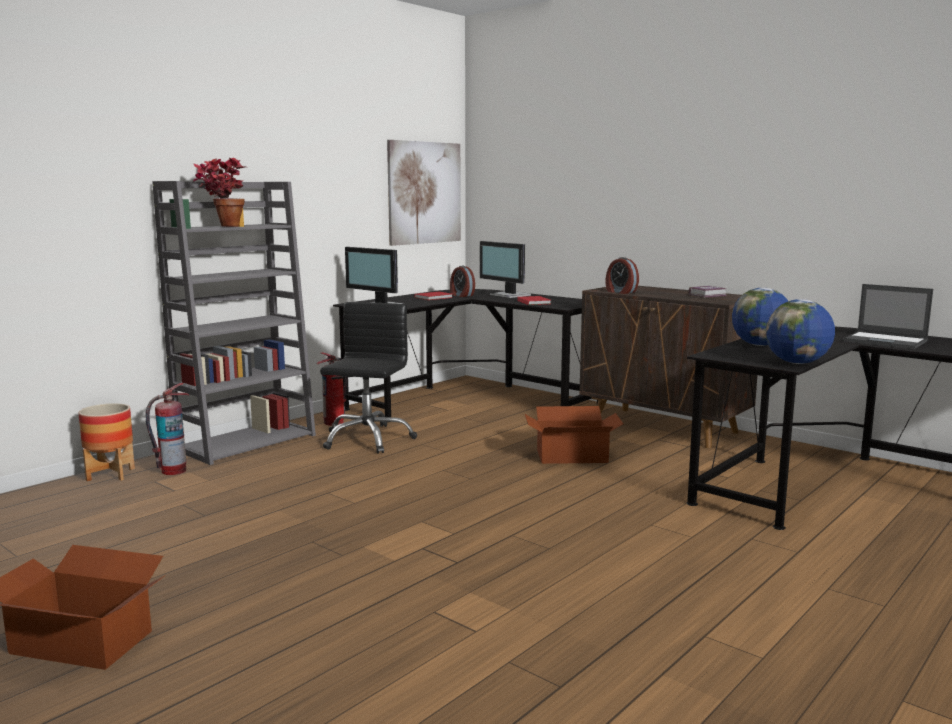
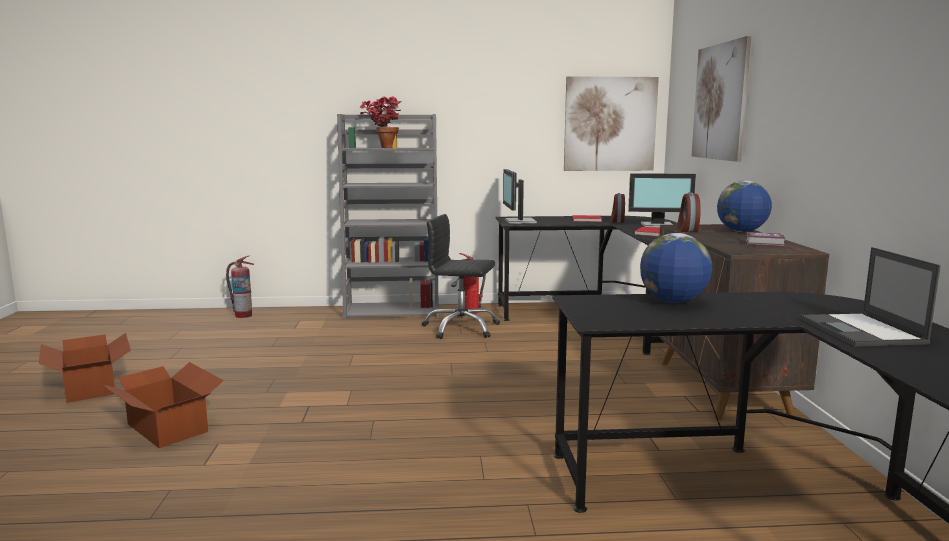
camera: 45 degrees right, 0 degrees up
planter [79,403,135,481] -> none
fire extinguisher [145,383,189,475] -> fire extinguisher moved to [226,256,254,318]
black office chair [320,302,417,454] -> black office chair turned 135 degrees counterclockwise [422,214,500,339]
monitor [480,241,531,298] -> monitor turned 90 degrees counterclockwise [628,173,696,228]
cardboard box [525,406,623,464] -> cardboard box moved to [101,362,224,448]
globe [766,299,835,364] -> globe moved to [717,181,772,232]
none -> picture [692,36,751,162]

